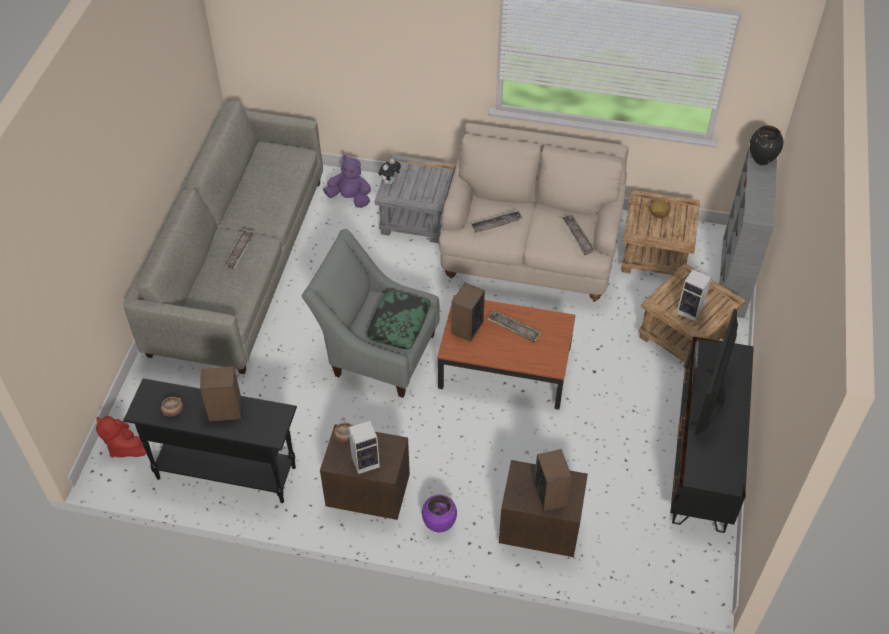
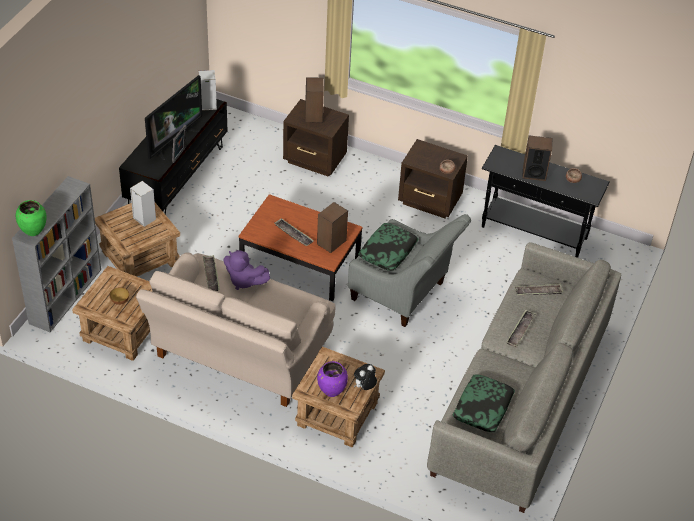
camera: 170 degrees left, 5 degrees down
red plush toy [96,416,146,458] -> none
purple plush toy [323,155,371,208] -> purple plush toy moved to [223,250,270,290]
speaker [348,420,380,474] -> speaker moved to [198,70,217,111]
grey side table [374,155,456,243] -> brown side table [292,347,385,448]
purple vase [422,495,457,532] -> purple vase moved to [317,361,348,397]
tray [470,210,523,233] -> tray moved to [515,283,563,295]
black vase [750,125,783,165] -> green vase [16,200,46,236]
none -> pillow [453,374,515,432]

